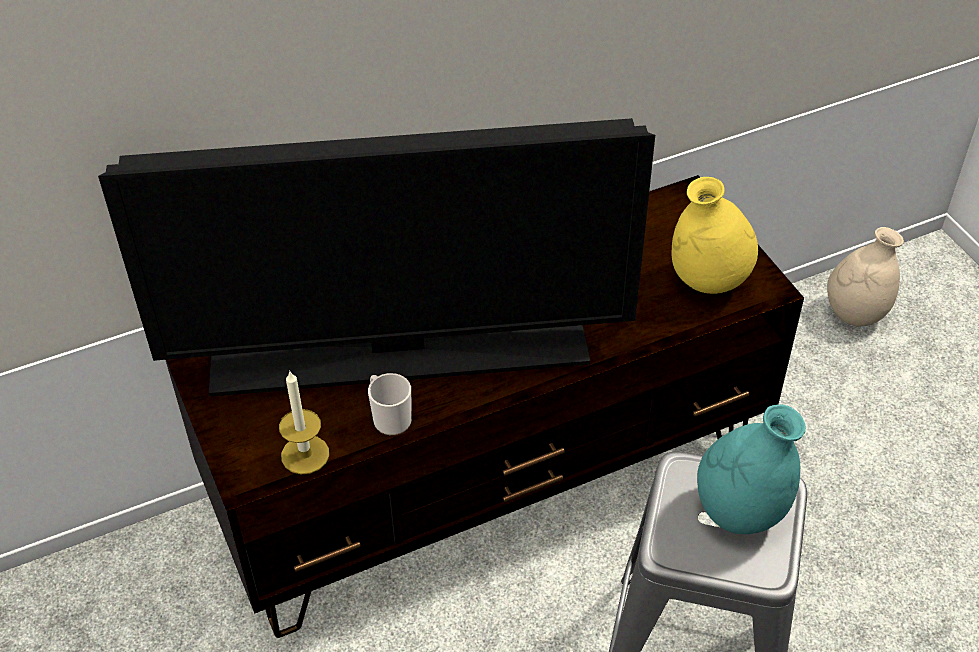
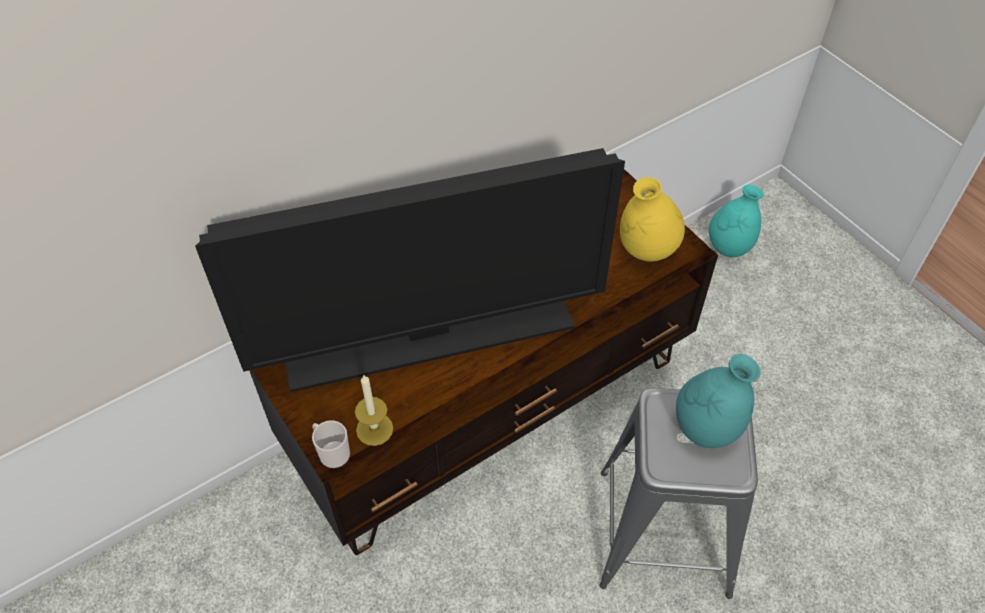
camera: 10 degrees left, 5 degrees up
mug [368,373,412,435] -> mug moved to [312,420,350,468]
beige vase [827,227,904,327] -> turquoise vase [709,185,764,257]

